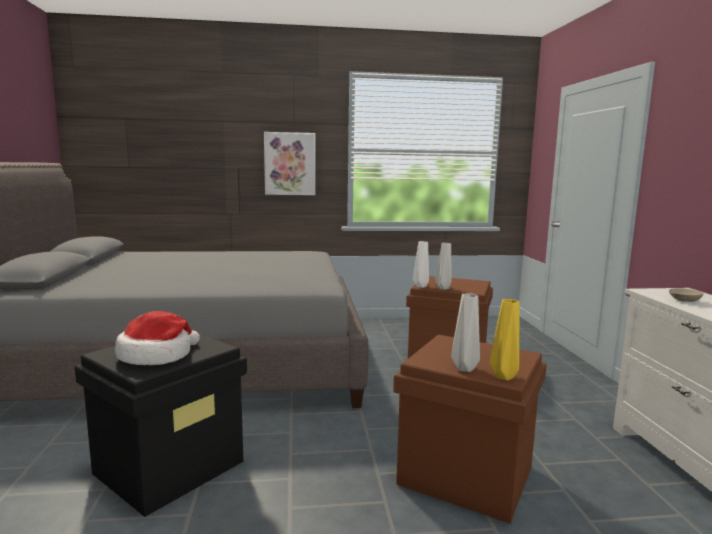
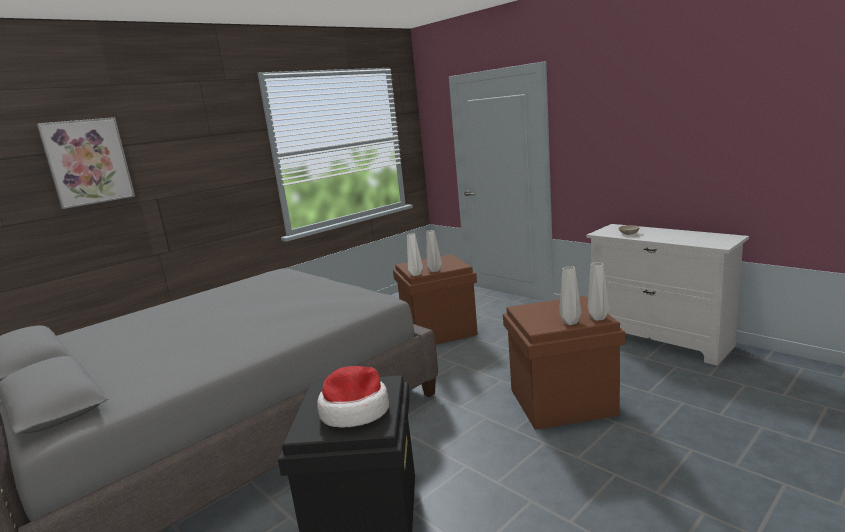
camera: 35 degrees left, 5 degrees up
picture [264,132,315,195] -> picture moved to [37,117,135,209]
yellow vase [489,299,519,381] -> grey vase [588,262,609,321]

